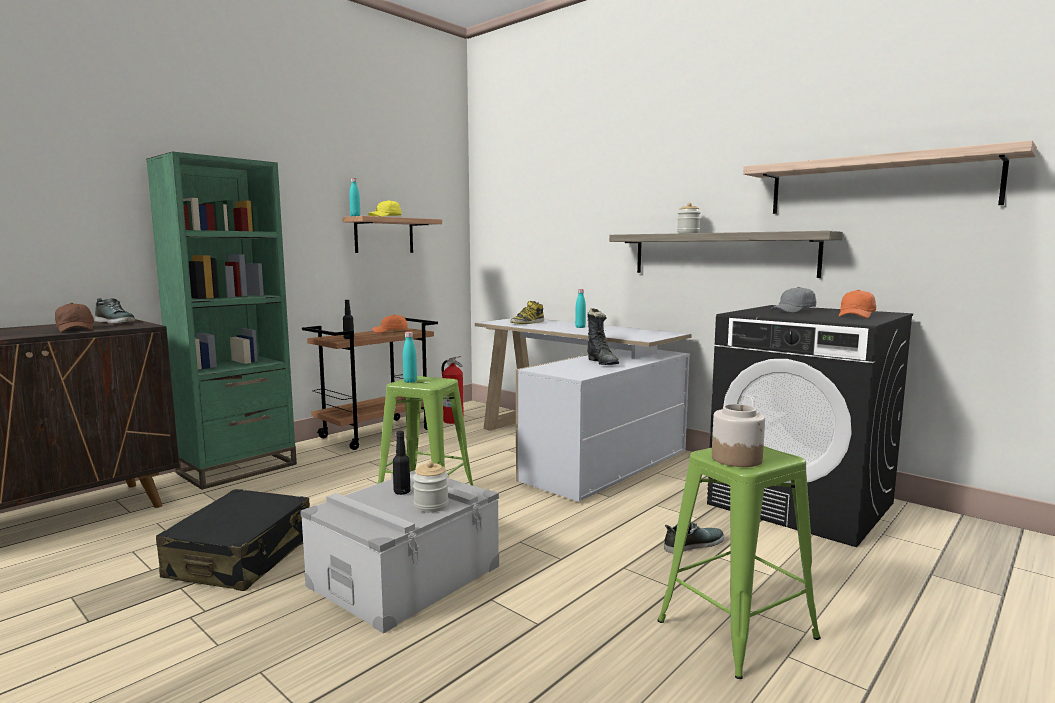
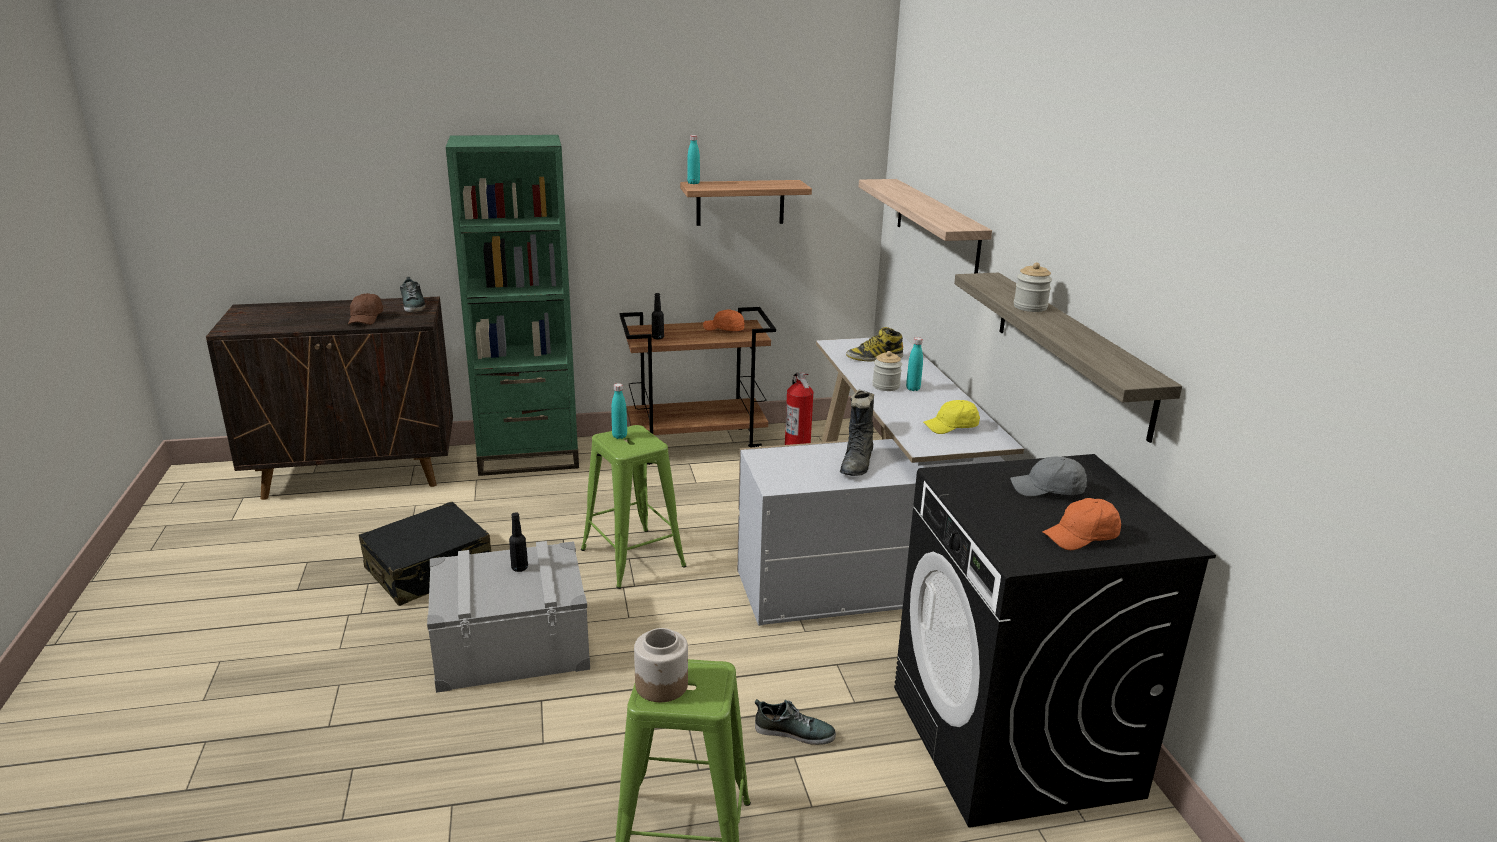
camera: 35 degrees right, 15 degrees up
yellow cap [368,200,402,217] -> yellow cap moved to [923,400,980,434]
jar [413,461,449,512] -> jar moved to [872,351,902,391]
shelf [743,140,1037,214] -> shelf moved to [859,179,992,273]

